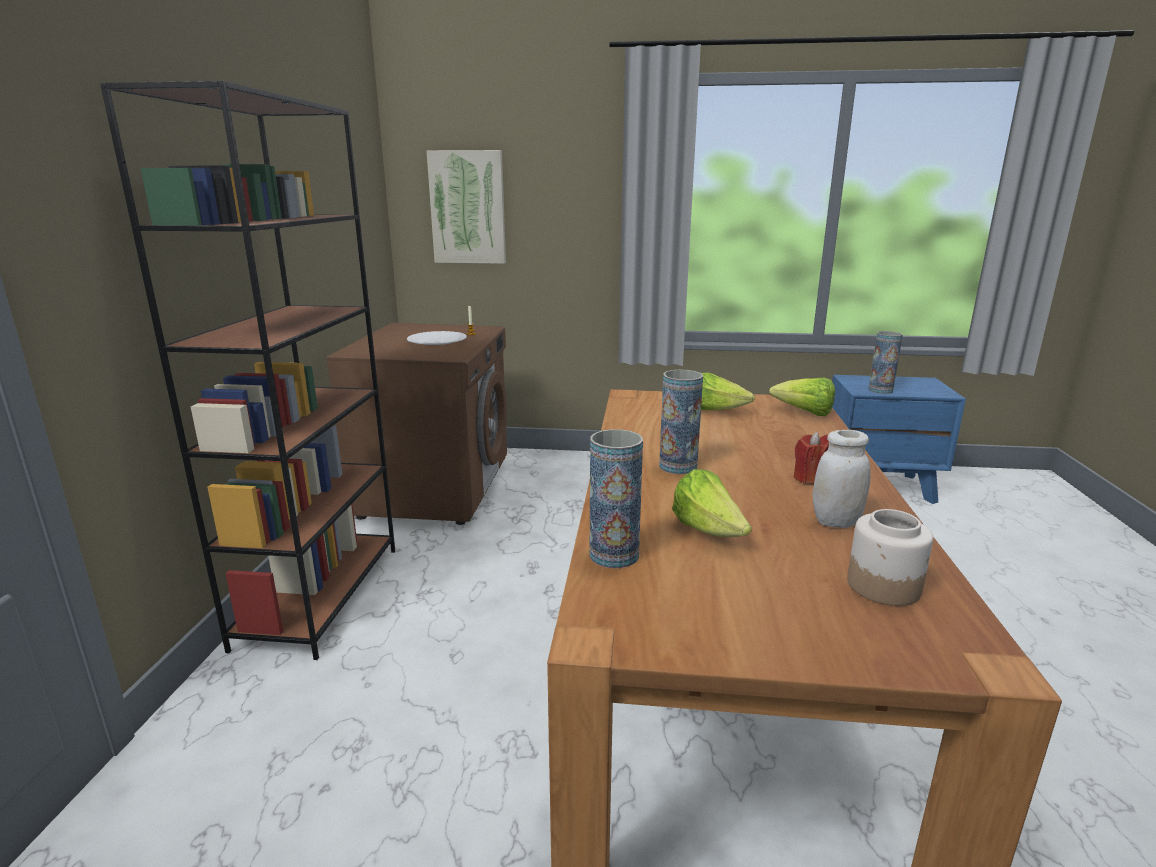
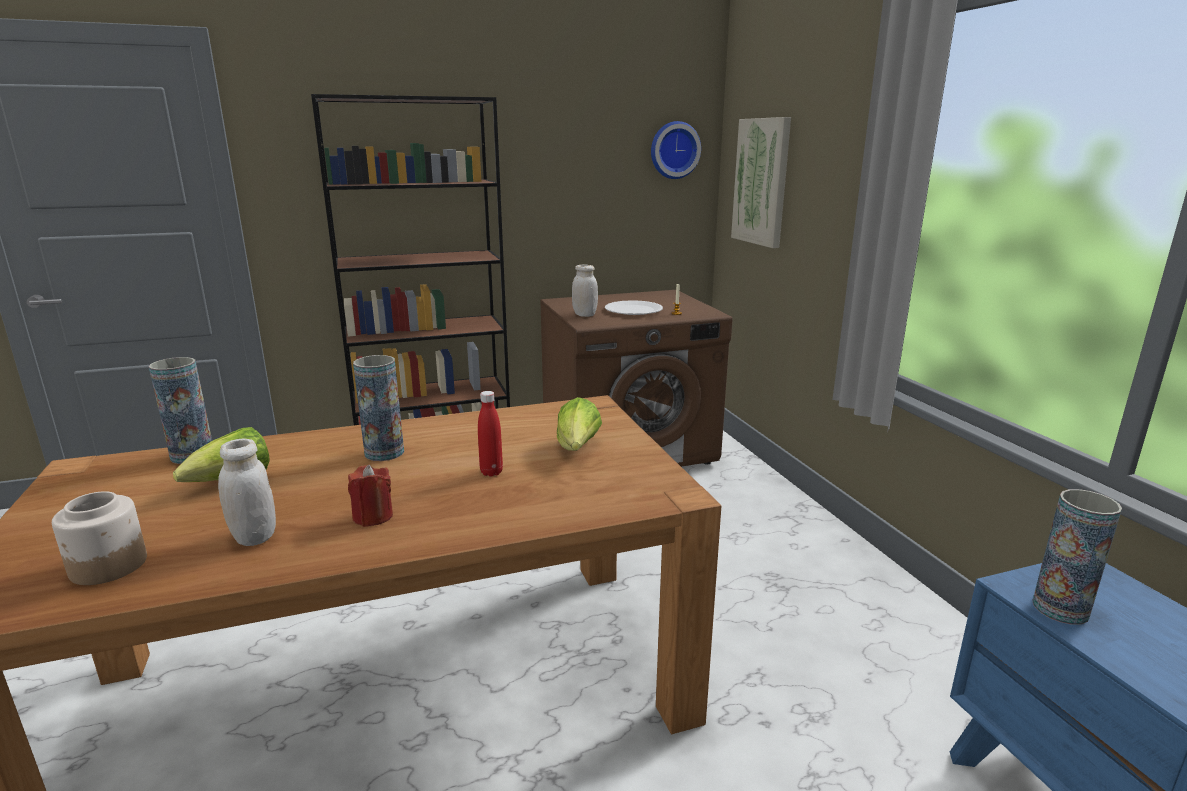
camera: 65 degrees right, 0 degrees up
lettuce [769,378,835,416] -> none
none -> red bottle [478,391,503,477]
none -> white jar [572,265,598,317]
none -> wall clock [651,121,701,179]

